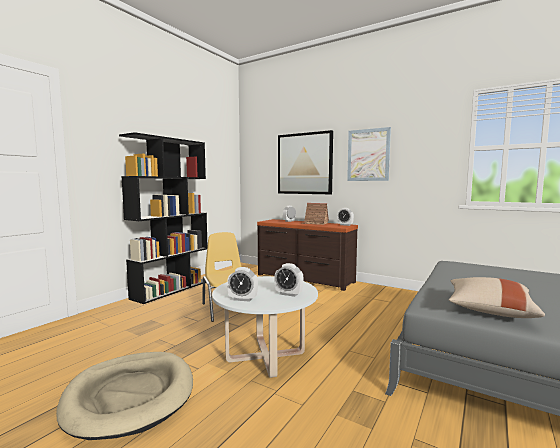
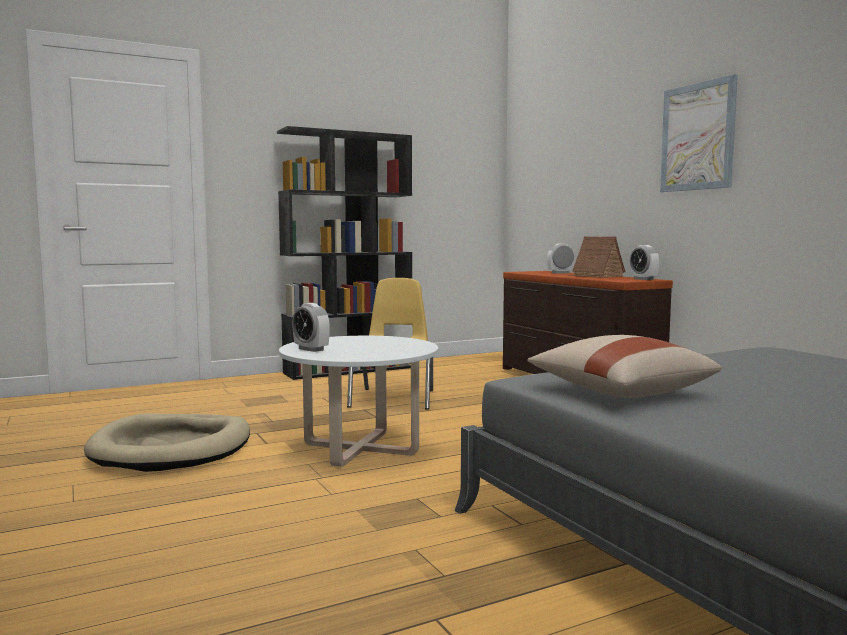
camera: 30 degrees right, 0 degrees up
alarm clock [274,263,304,297] -> none
picture [278,130,333,194] -> none

